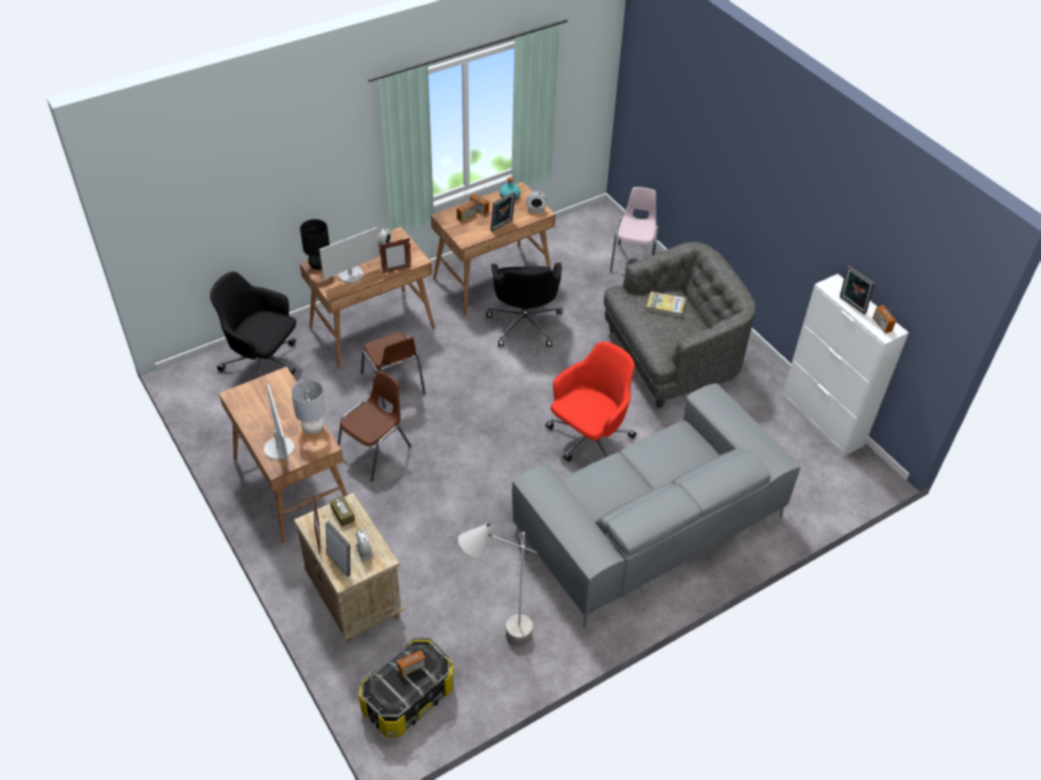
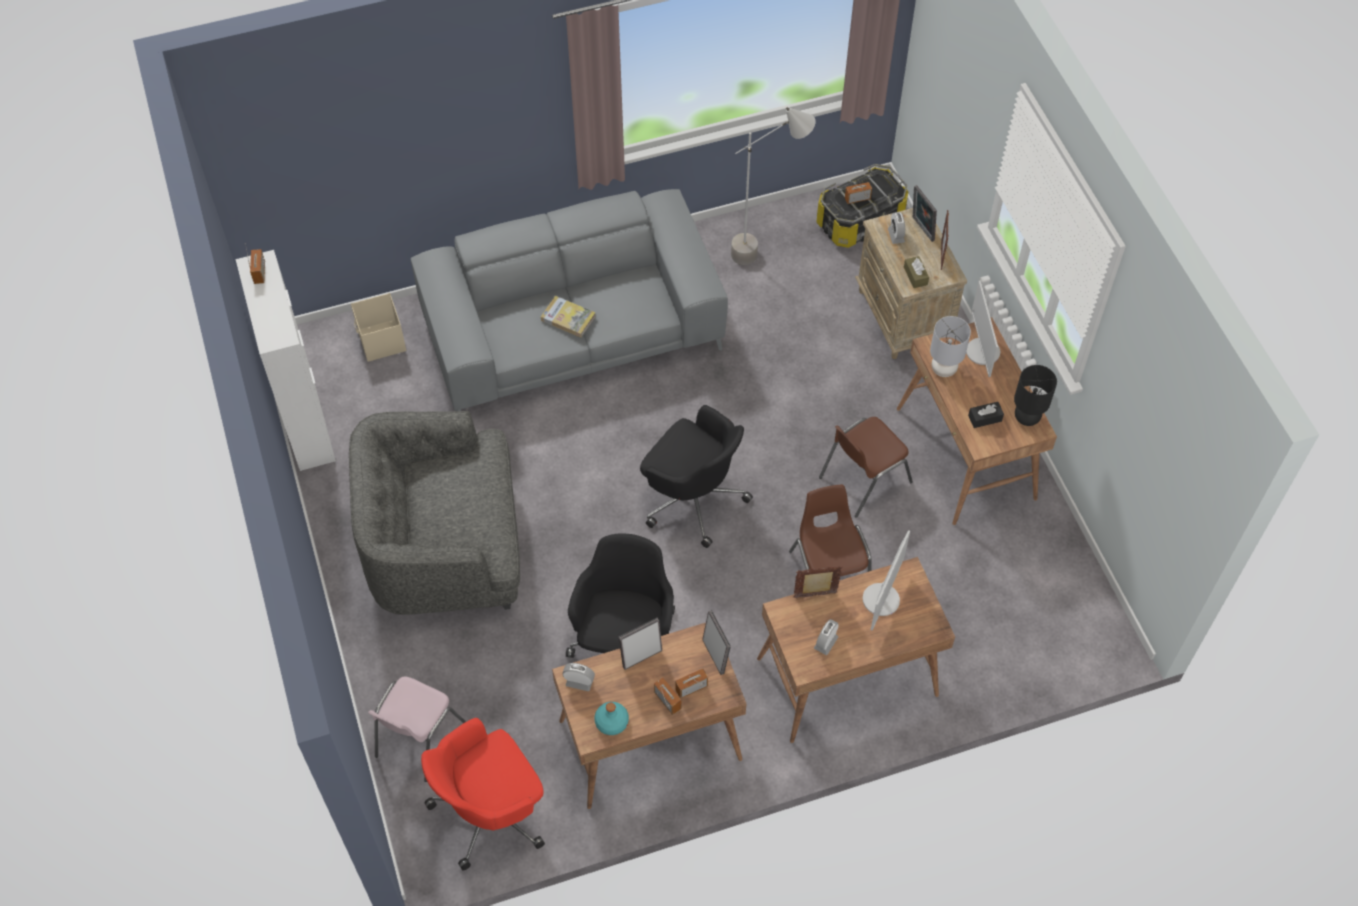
camera: 165 degrees left, 10 degrees up
black office chair [210,272,296,380] -> black office chair moved to [640,405,753,548]
black table lamp [300,219,330,270] -> black table lamp moved to [1014,365,1057,426]
monitor [319,227,379,283] -> monitor turned 135 degrees clockwise [863,530,910,631]
red office chair [545,342,636,462] -> red office chair moved to [421,718,545,871]
book [646,292,686,317] -> book moved to [541,296,596,338]
picture frame [840,266,875,315] -> picture frame moved to [702,610,731,675]
none -> beige storage box [351,293,406,362]
none -> black tissue box [968,402,1004,428]

